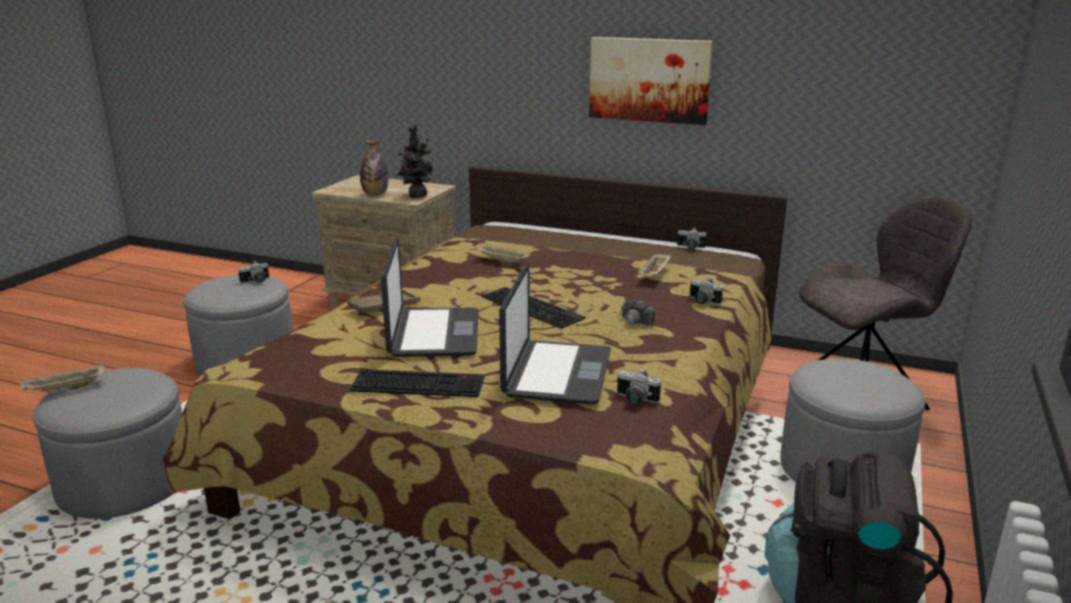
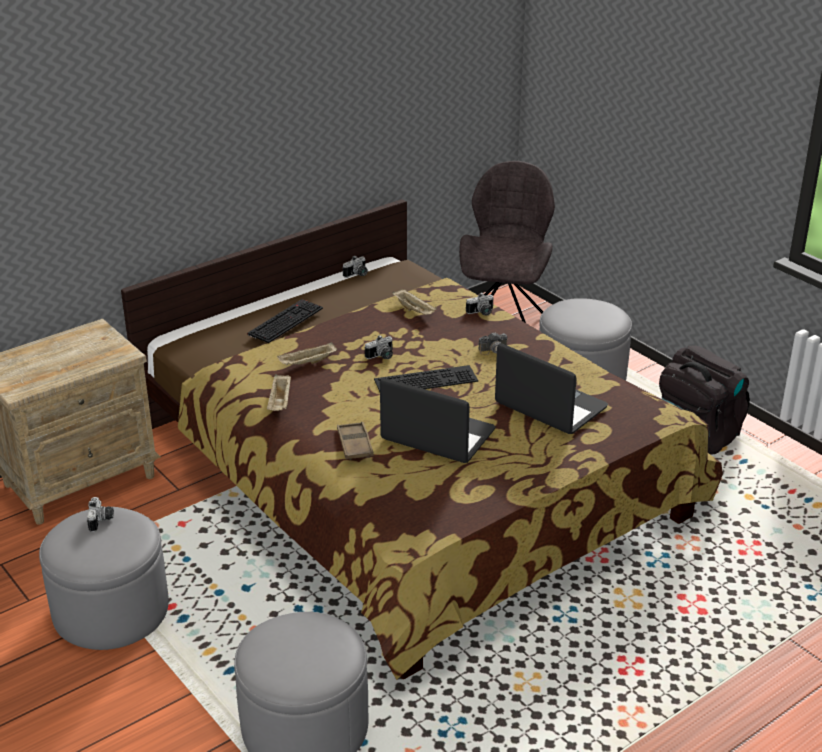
camera: 60 degrees left, 10 degrees up
beige tray [20,363,105,391] -> beige tray moved to [267,374,291,411]
keyboard [350,369,485,397] -> keyboard moved to [247,299,323,343]
bottle [360,141,388,195] -> none
potted plant [396,124,433,198] -> none
picture [589,37,713,125] -> none
camera [617,369,661,405] -> camera moved to [365,335,393,359]

